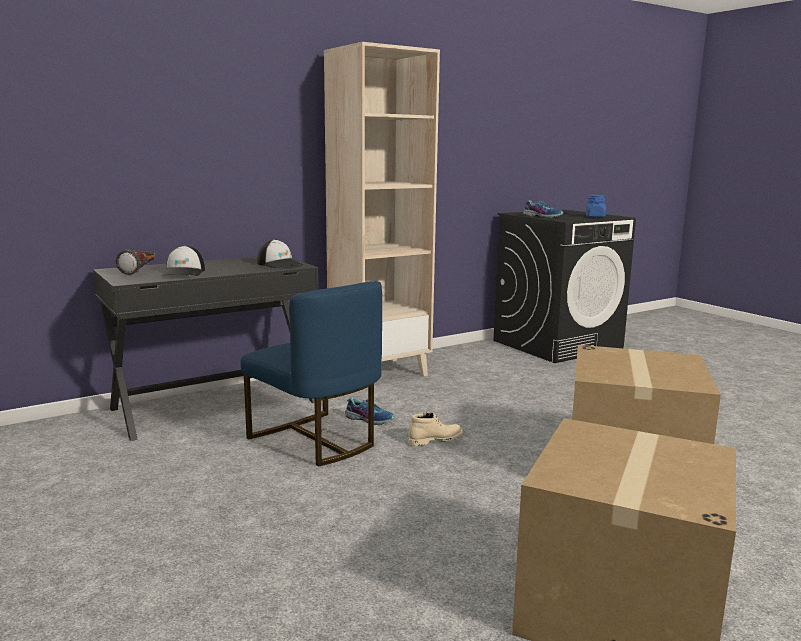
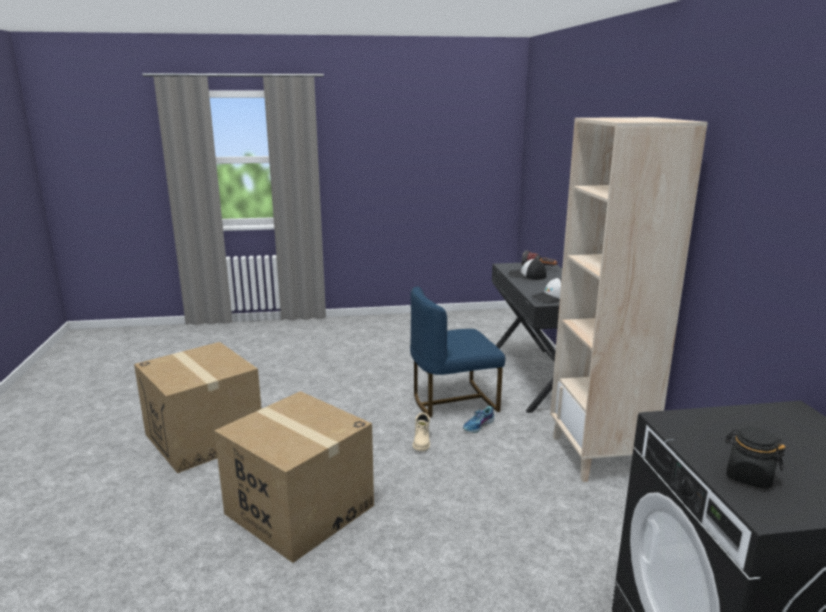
camera: 115 degrees right, 5 degrees up
shoe [523,199,563,218] -> none
blue jar [586,195,606,218] -> black jar [725,427,786,489]

